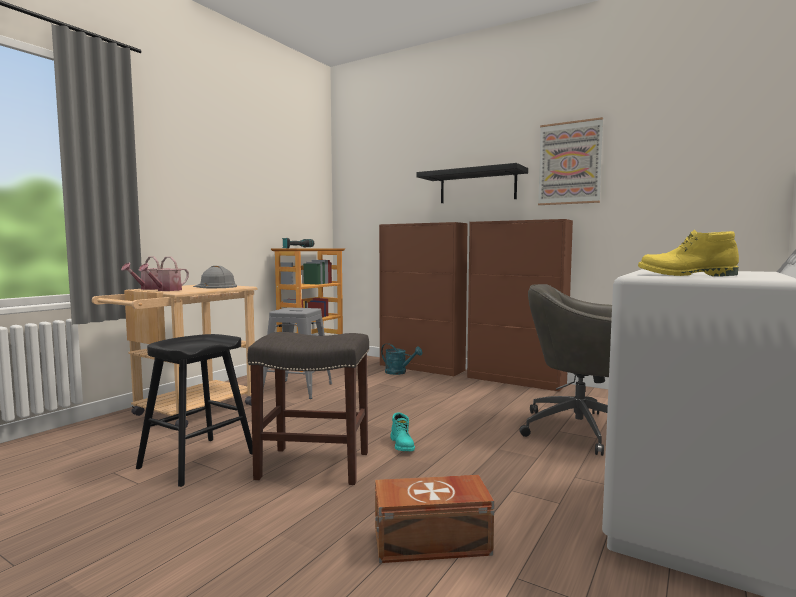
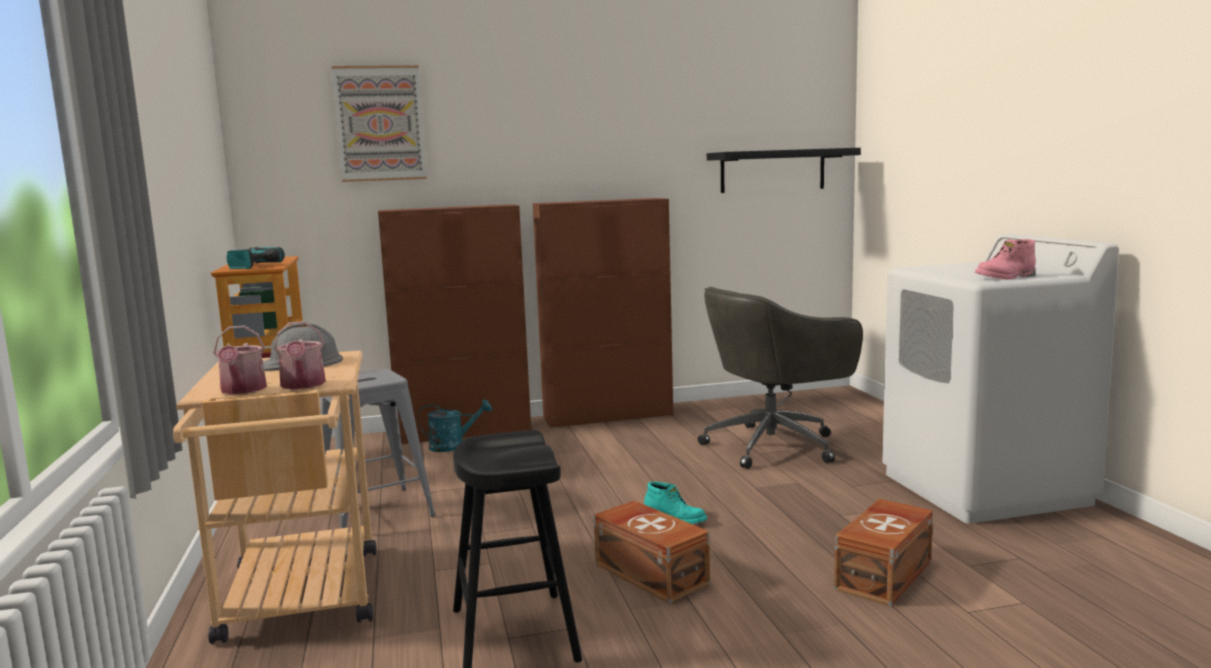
camera: 45 degrees left, 5 degrees up
grey stool [248,332,369,485] -> brown storage box [594,501,710,603]
black shelf [416,163,528,203] -> black shelf moved to [707,148,861,193]
picture [538,117,603,205] -> picture moved to [332,65,427,182]
yellow boot [638,230,739,276] -> pink boot [975,239,1036,279]

